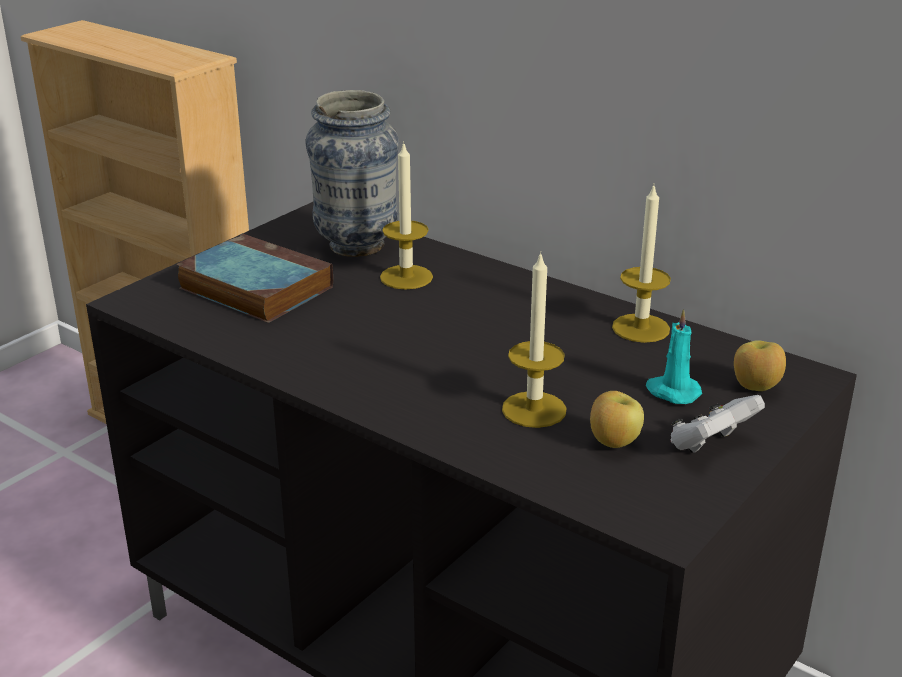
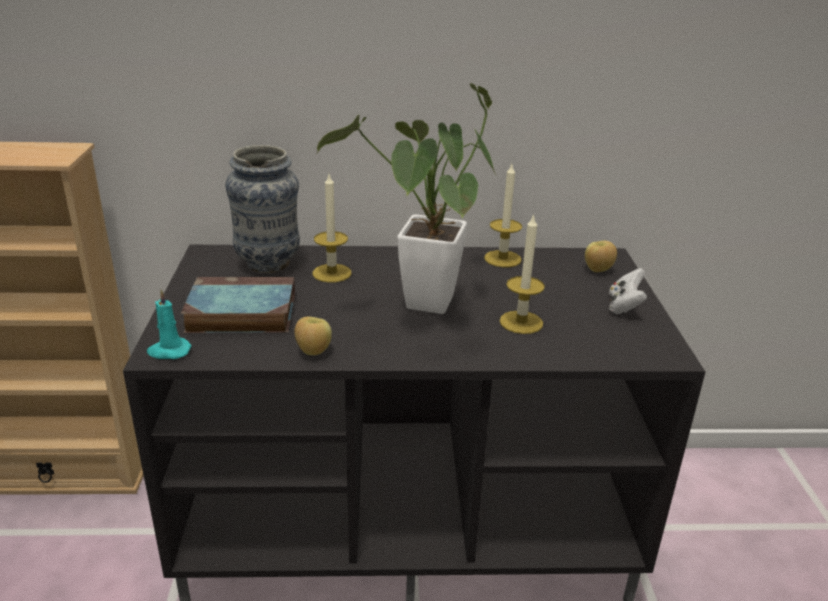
camera: 40 degrees left, 0 degrees up
apple [590,391,644,448] -> apple moved to [294,317,332,355]
turquoise candle [646,309,702,404] -> turquoise candle moved to [147,289,192,359]
none -> potted plant [316,83,497,314]

